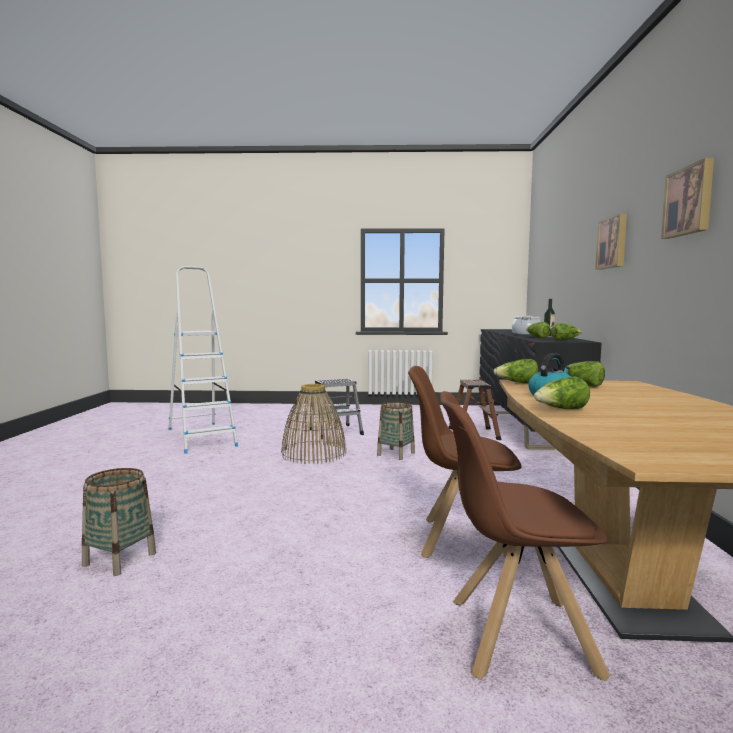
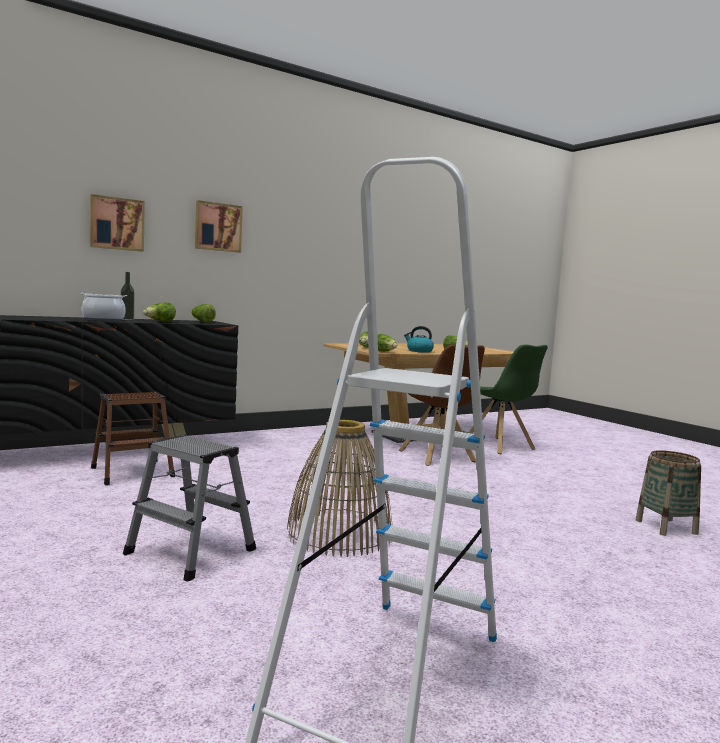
camera: 125 degrees left, 0 degrees up
basket [377,402,415,460] -> none
brown chair [440,391,610,682] -> green chair [468,345,548,454]
picture [661,158,714,239] -> picture moved to [90,194,145,252]

